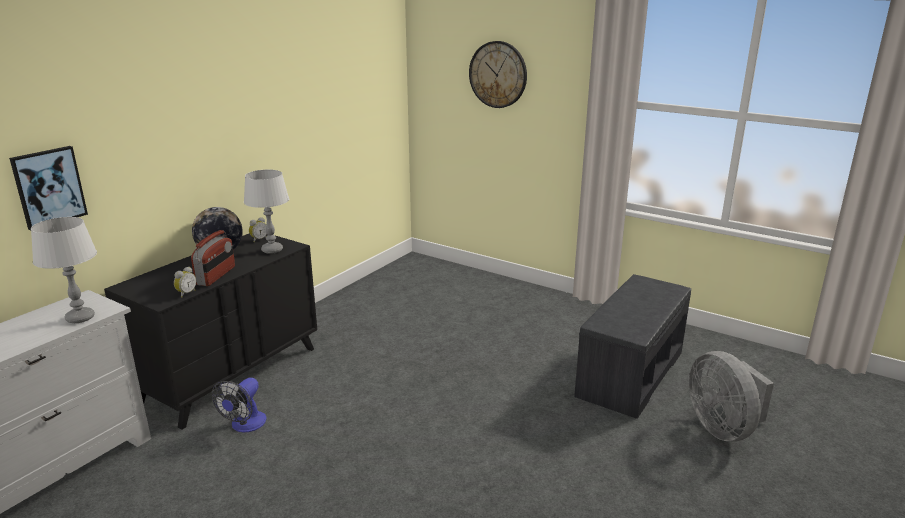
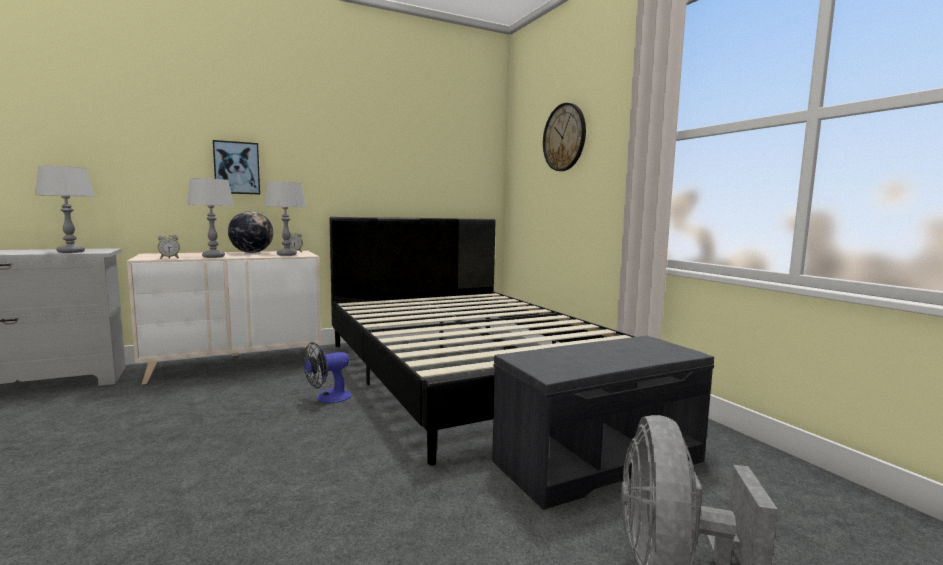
camera: 30 degrees right, 15 degrees down
picture [9,146,88,231] -> picture moved to [213,140,260,194]
black dresser [104,234,317,430] -> beige dresser [127,251,321,384]
radio [191,230,235,286] -> grey table lamp [187,178,234,258]
fan [212,377,267,433] -> fan moved to [303,342,352,403]
none -> black bed [330,217,635,466]

